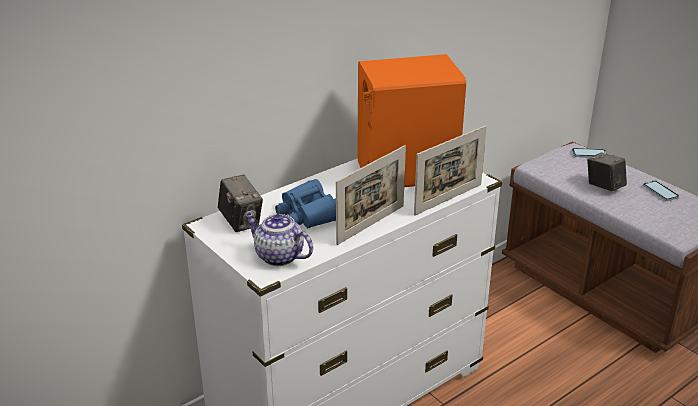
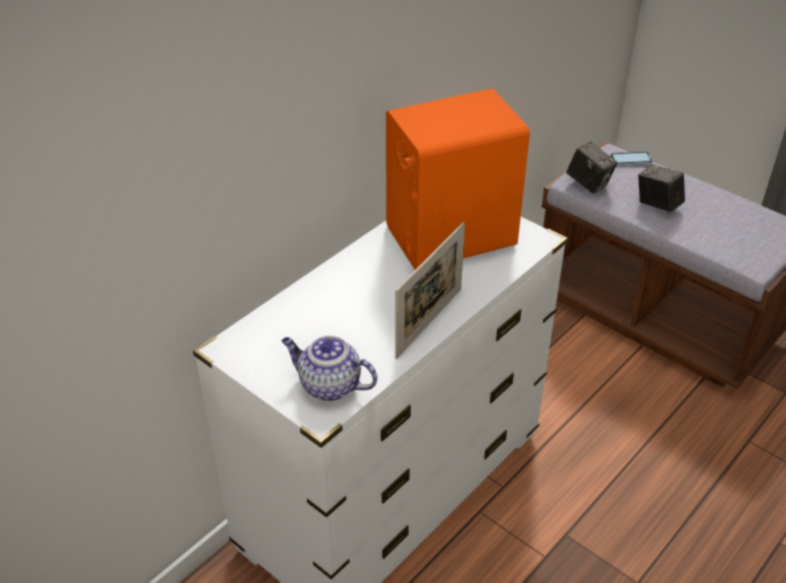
camera: 10 degrees left, 10 degrees up
camera [218,175,263,232] -> camera moved to [566,142,618,193]
blue binoculars [275,179,336,228] -> none
picture frame [414,125,487,216] -> none
phone [643,180,679,201] -> none

